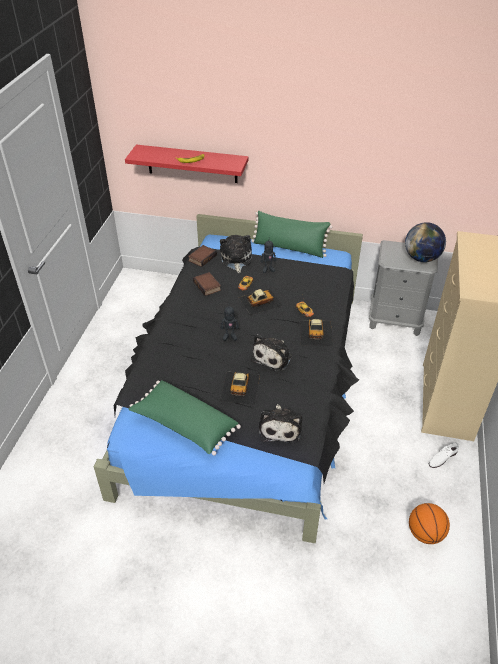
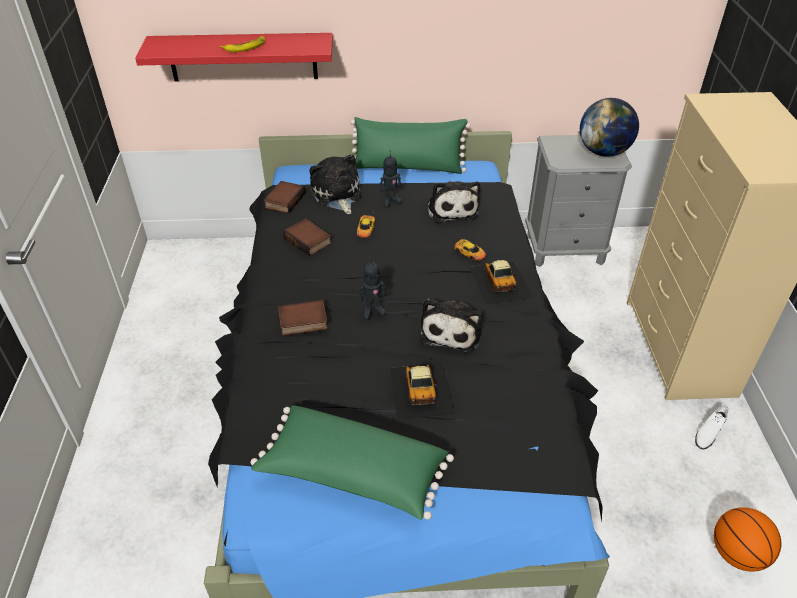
camera: 15 degrees left, 0 degrees up
toy car [239,289,282,315] -> none
plush toy [259,404,302,444] -> plush toy moved to [427,181,480,223]
none -> book [278,299,328,336]

